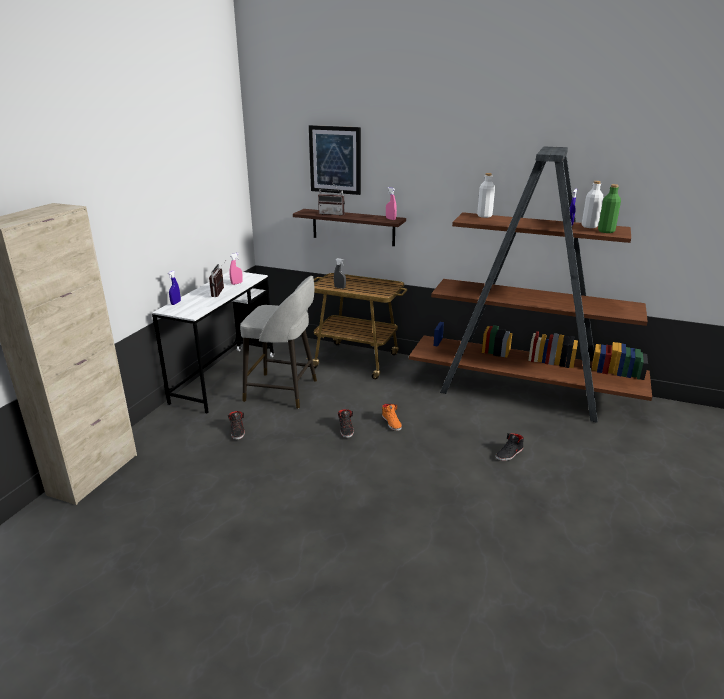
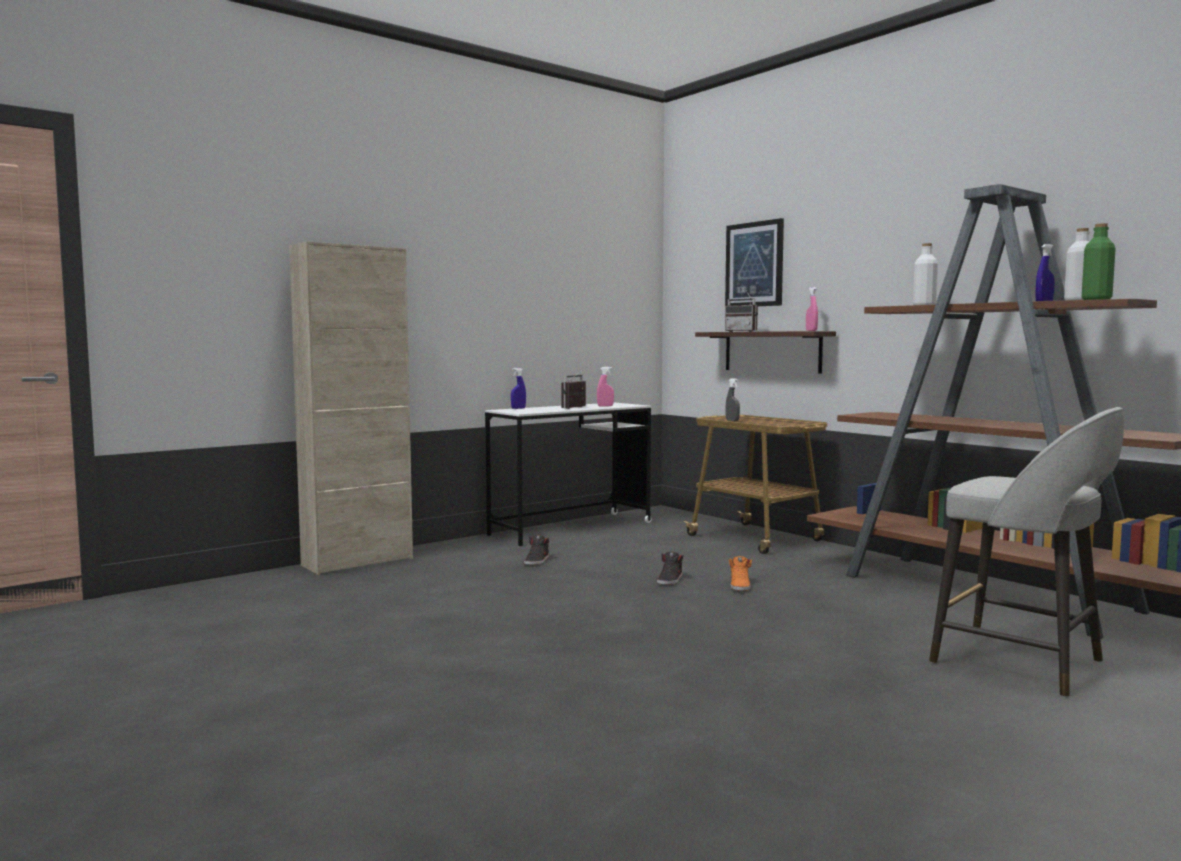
camera: 30 degrees right, 20 degrees down
grey stool [240,276,317,409] -> grey stool moved to [929,407,1124,697]
black shoe [496,433,524,461] -> none

